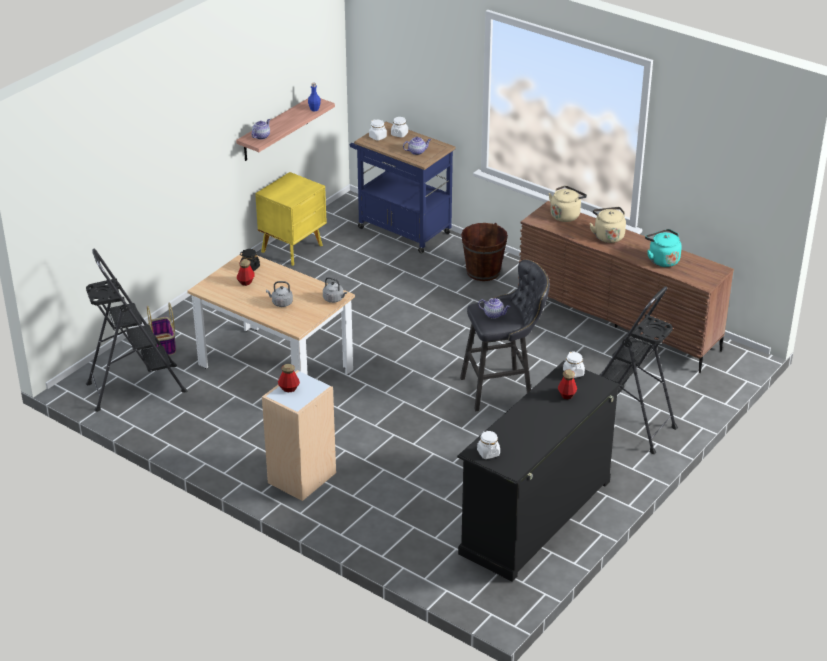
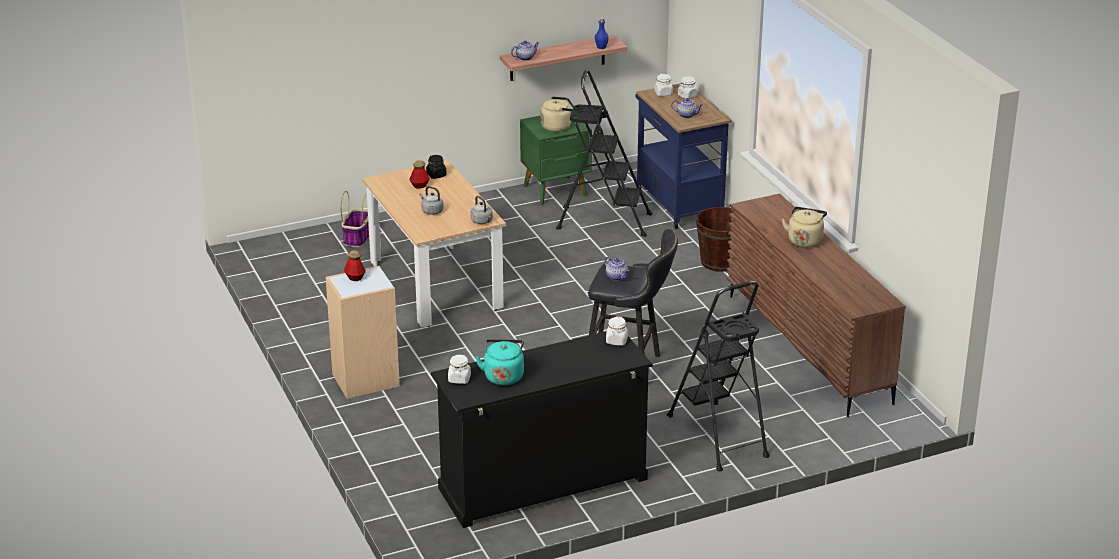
camera: 30 degrees right, 5 degrees down
step ladder [86,249,187,412] -> step ladder moved to [556,69,653,237]
yellow nightstand [255,172,327,266] -> green nightstand [520,116,592,205]
beige kettle [548,185,587,222] -> beige kettle moved to [541,96,574,132]
bottle [558,369,577,399] -> none
turquoise kettle [645,229,682,267] -> turquoise kettle moved to [475,339,524,386]

